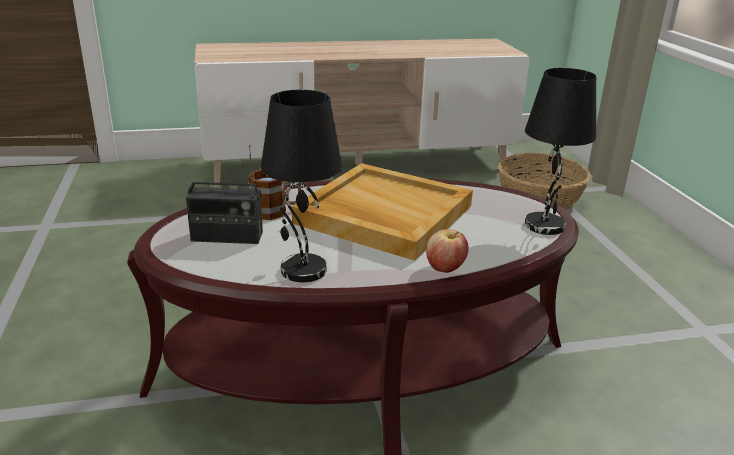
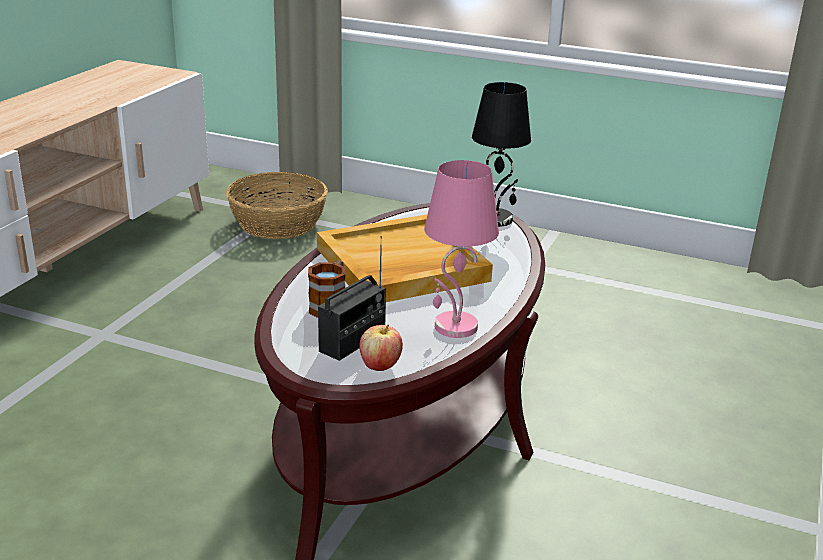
camera: 55 degrees left, 0 degrees up
black table lamp [261,90,342,282] -> pink table lamp [424,160,499,338]
apple [426,229,469,273] -> apple moved to [359,324,403,371]

